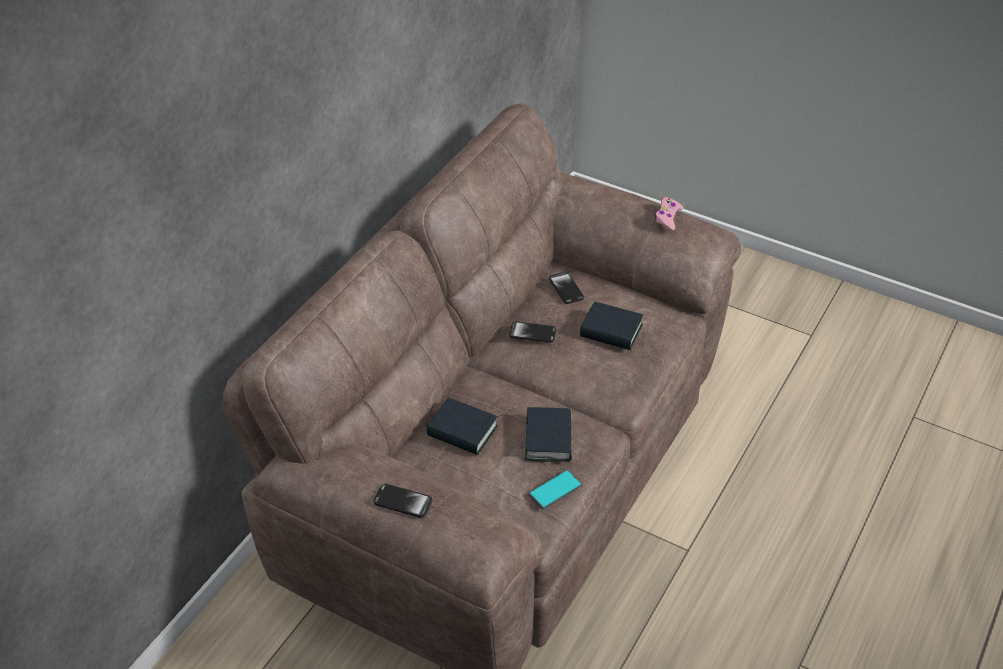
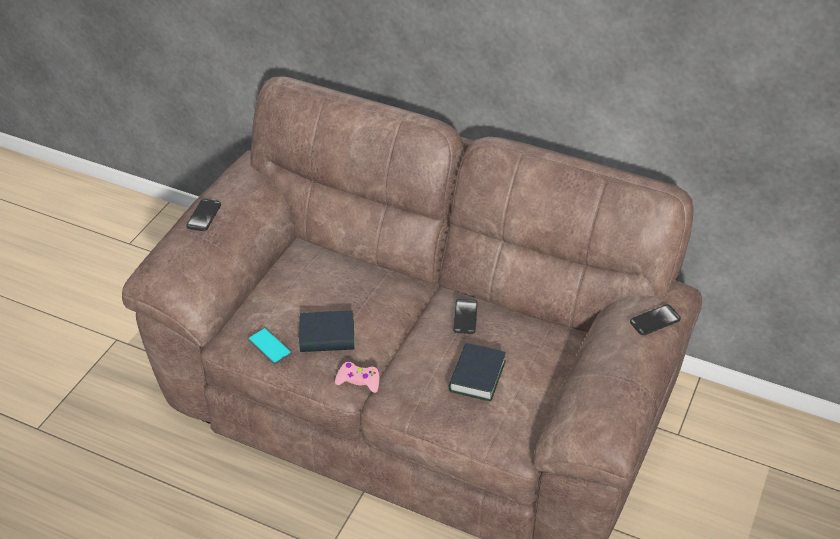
camera: 85 degrees right, 0 degrees up
book [426,398,498,455] -> none
phone [549,272,584,304] -> phone moved to [630,304,681,336]
pink game controller [655,197,683,231] -> pink game controller moved to [335,362,380,393]

